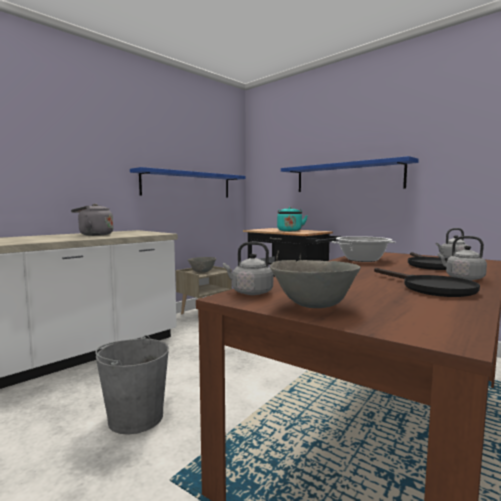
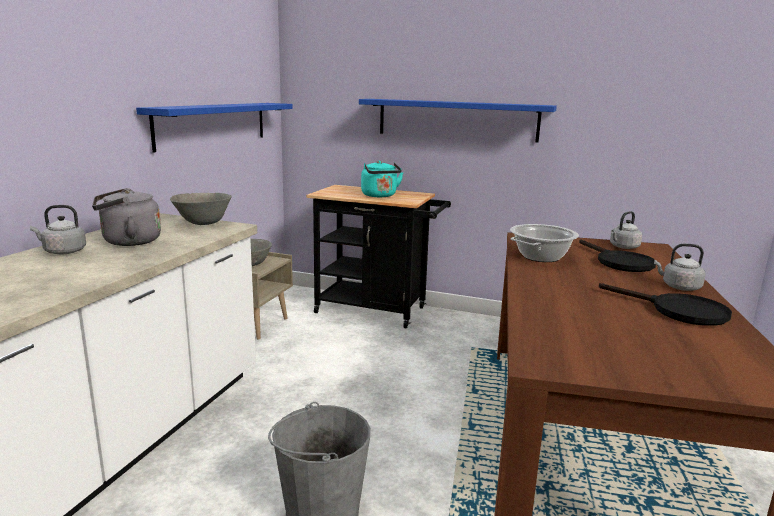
camera: 25 degrees left, 10 degrees up
grey kettle [223,242,273,295] -> grey kettle moved to [30,205,86,254]
grey bowl [270,260,361,308] -> grey bowl moved to [170,193,232,225]

